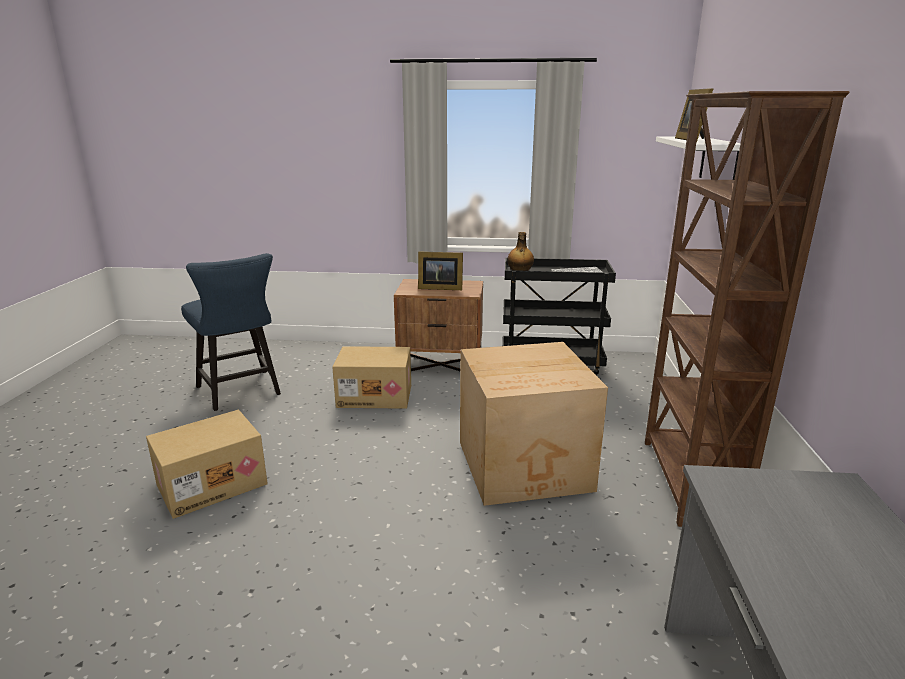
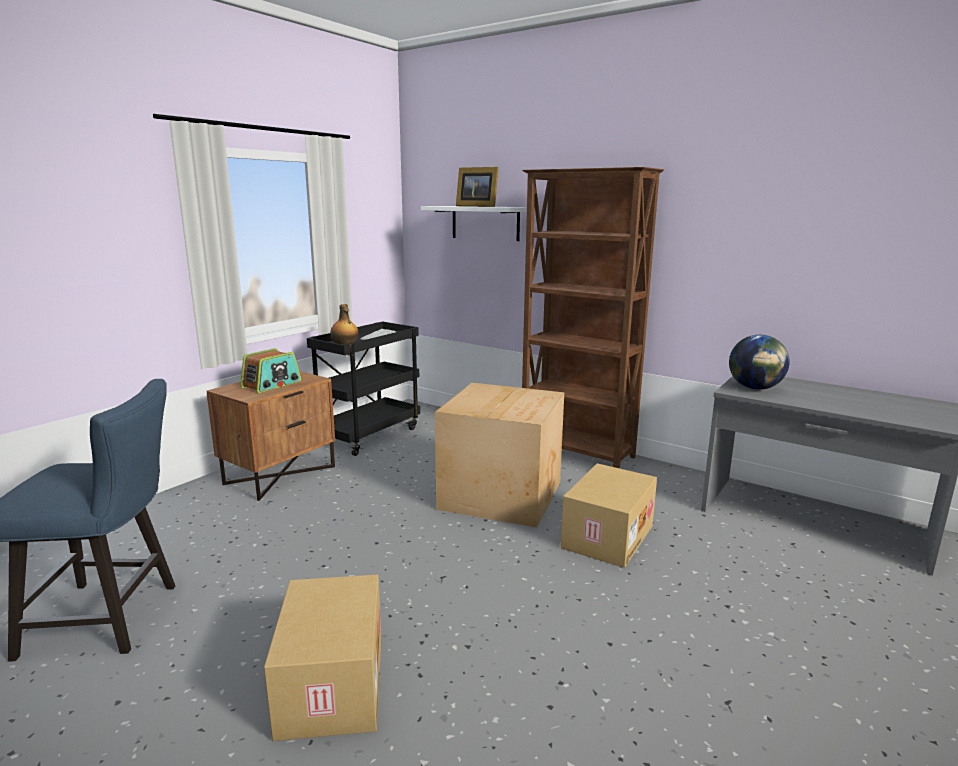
camera: 60 degrees left, 5 degrees down
cardboard box [332,346,411,409] -> cardboard box moved to [561,463,657,568]
picture frame [418,252,463,290] -> radio [240,348,301,393]
none -> globe [729,335,790,390]

